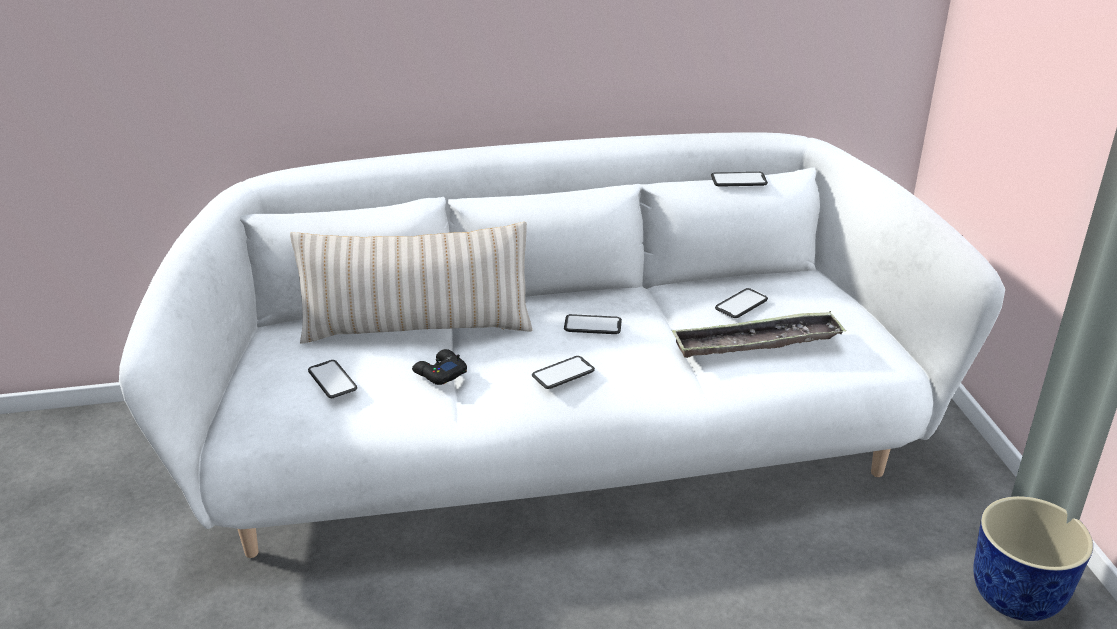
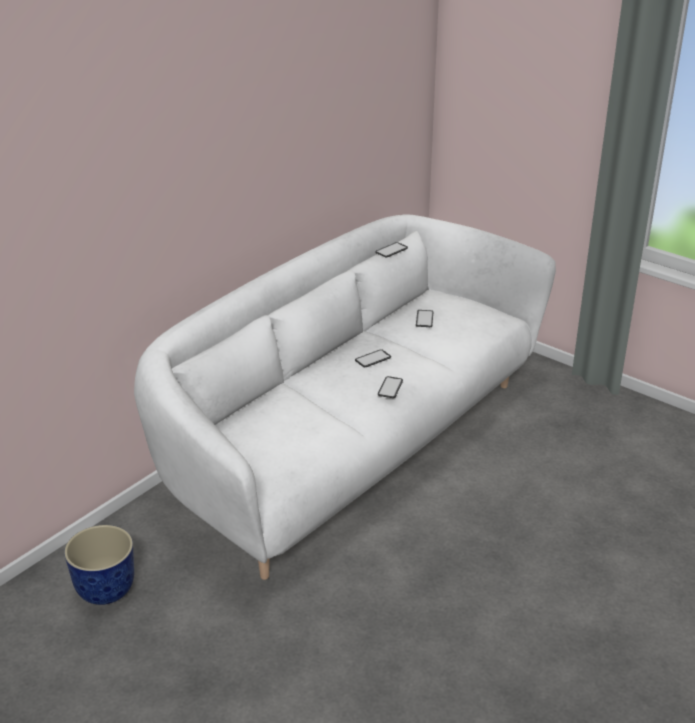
camera: 40 degrees left, 0 degrees up
beige pillow [290,222,532,344] -> none
phone [308,360,357,398] -> none
black game controller [412,349,467,385] -> none
tray [671,311,847,358] -> none
planter [973,496,1093,621] -> planter moved to [64,525,134,605]

